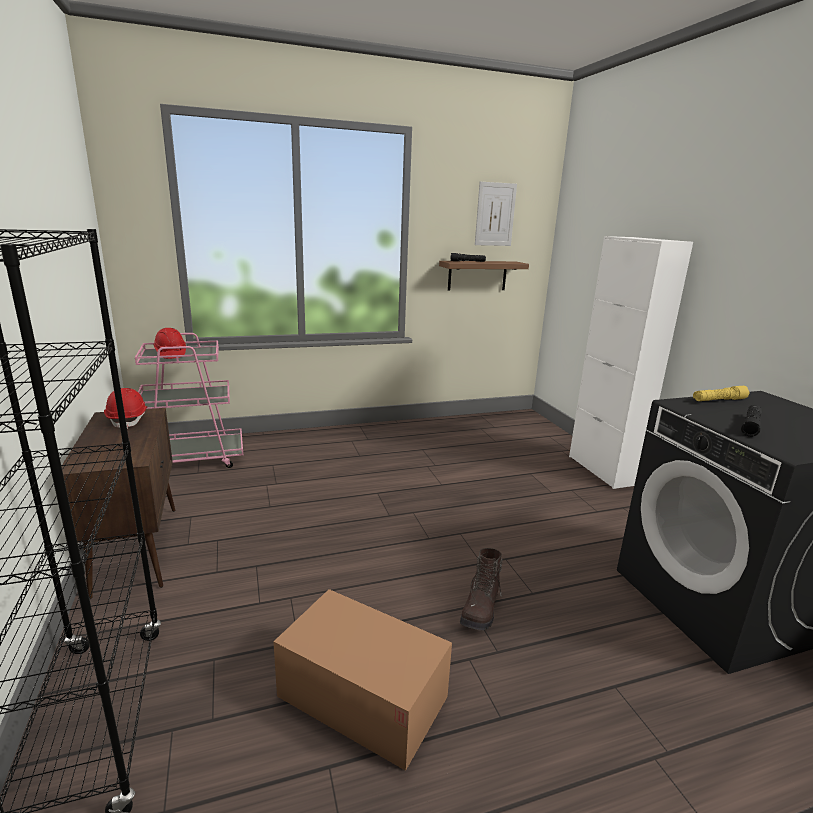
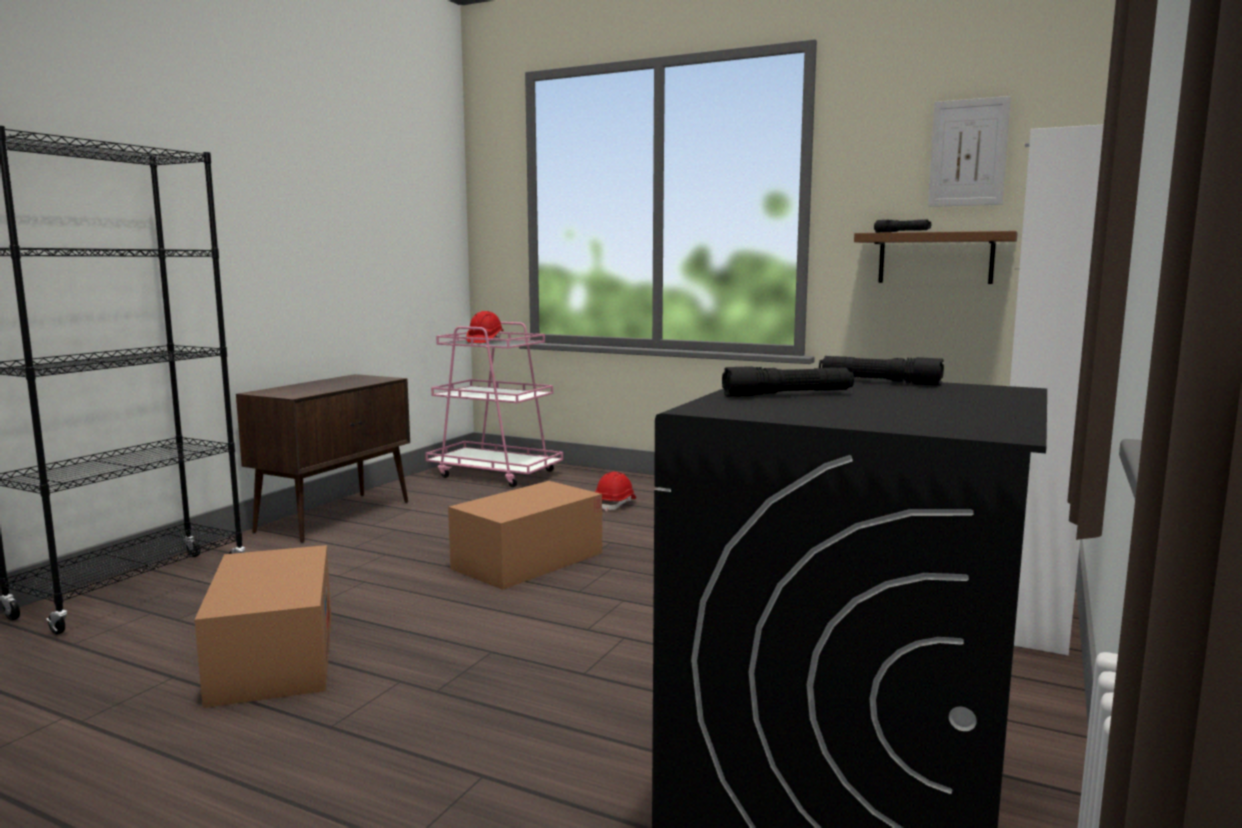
camera: 45 degrees right, 10 degrees down
red hard hat [104,388,147,429] -> red hard hat moved to [595,472,636,512]
brown boot [460,548,503,630] -> none
yellow flashlight [693,386,749,401] -> black flashlight [819,356,944,386]
none -> cardboard box [448,481,602,590]

